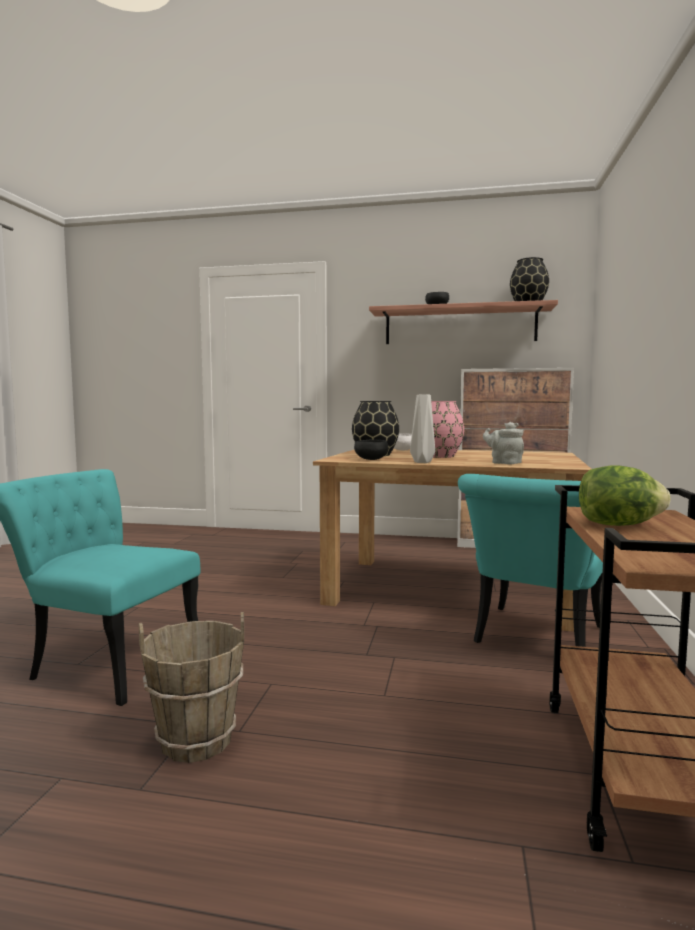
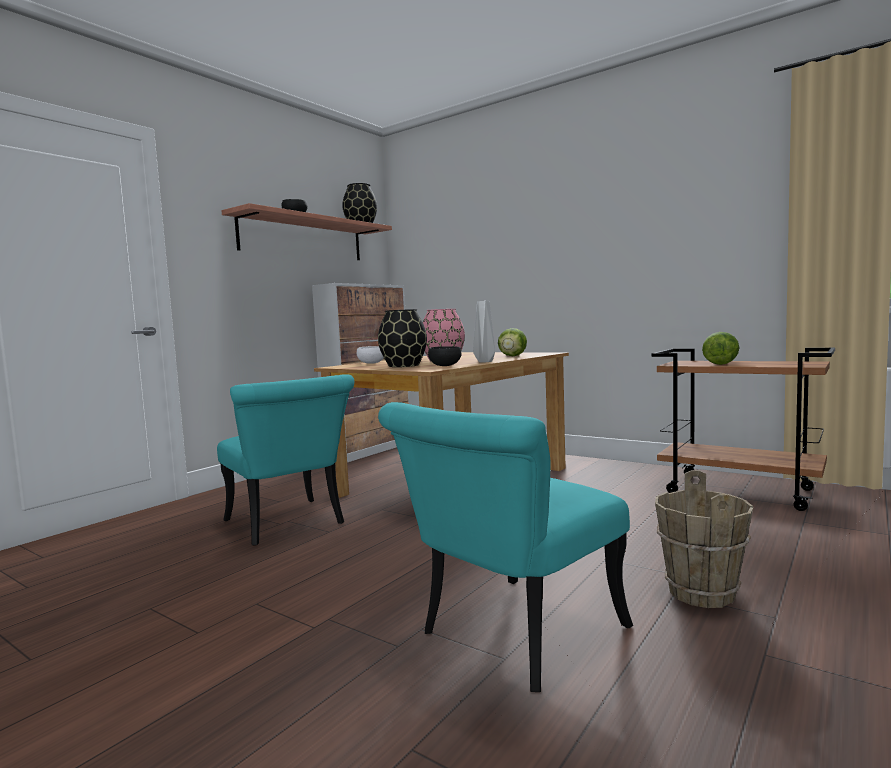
camera: 65 degrees left, 0 degrees up
turquoise chair [458,474,603,647] -> turquoise chair moved to [217,374,354,546]
grey teapot [483,422,524,464] -> lettuce [498,328,527,356]

